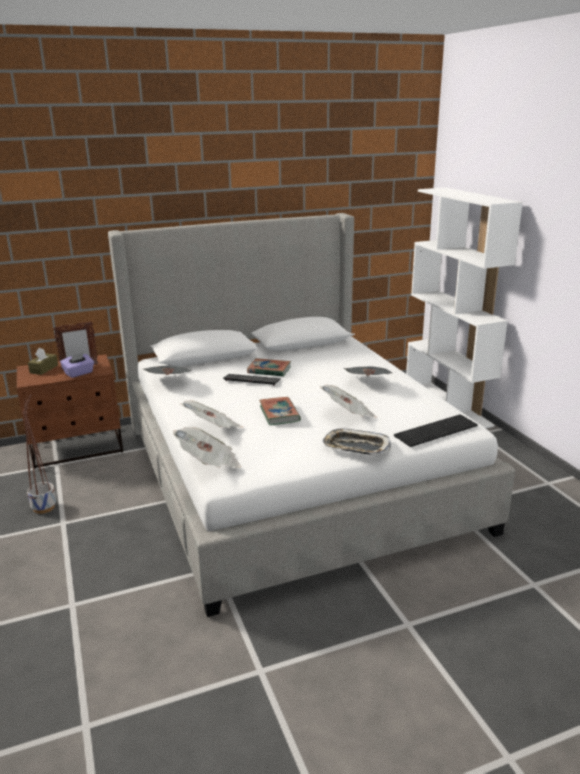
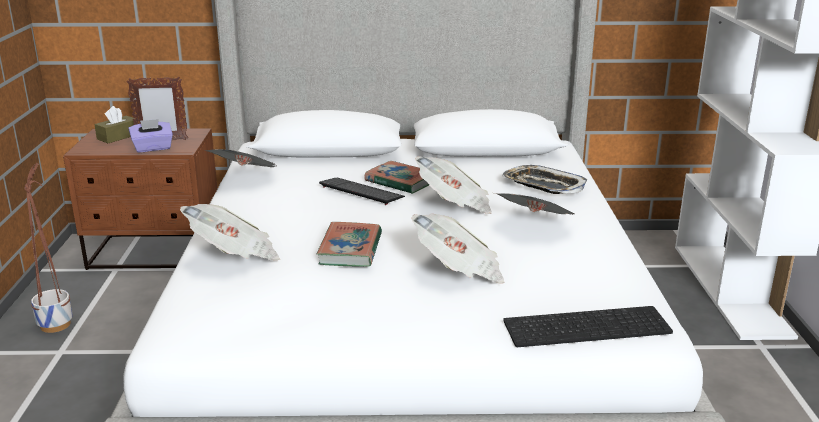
camera: 20 degrees right, 0 degrees up
newspaper [173,427,241,468] -> newspaper moved to [415,156,492,214]
tray [322,428,391,455] -> tray moved to [503,165,587,194]

